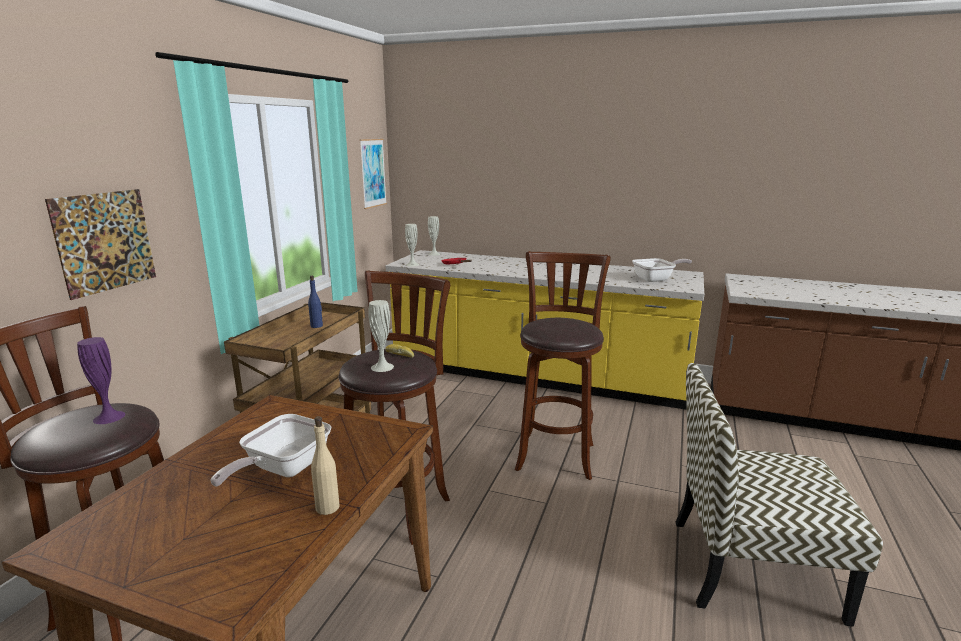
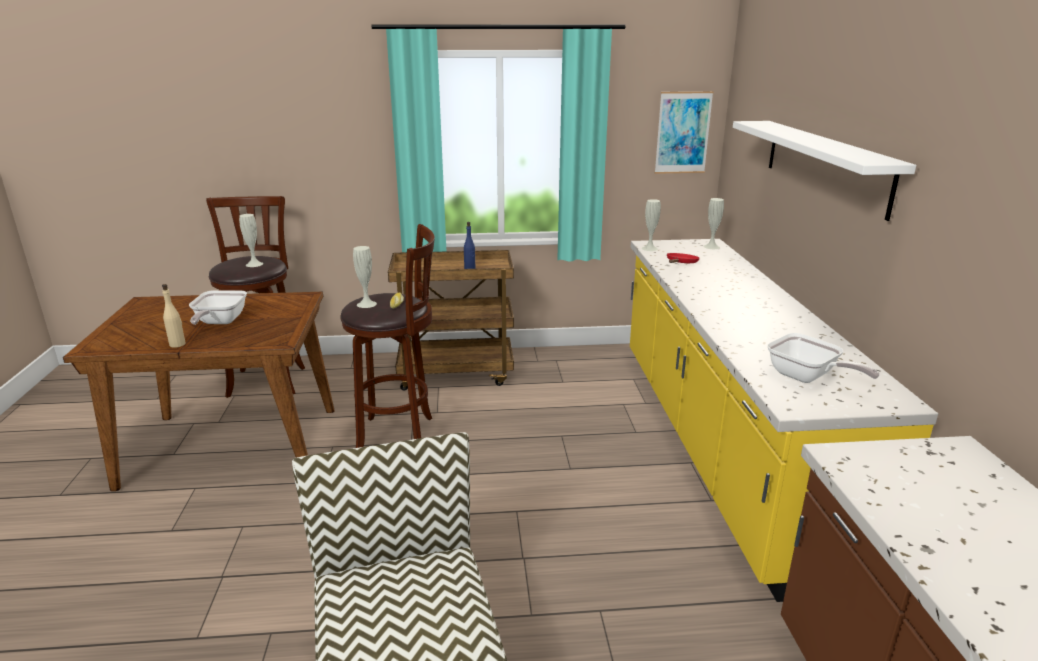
camera: 65 degrees right, 5 degrees up
picture [45,189,156,300] -> none
purple vase [77,337,125,424] -> white vase [239,214,263,267]
frying pan [211,414,331,486] -> frying pan turned 90 degrees counterclockwise [189,290,247,325]
brown stool [515,251,611,480] -> none
none -> white shelf [733,121,916,221]

